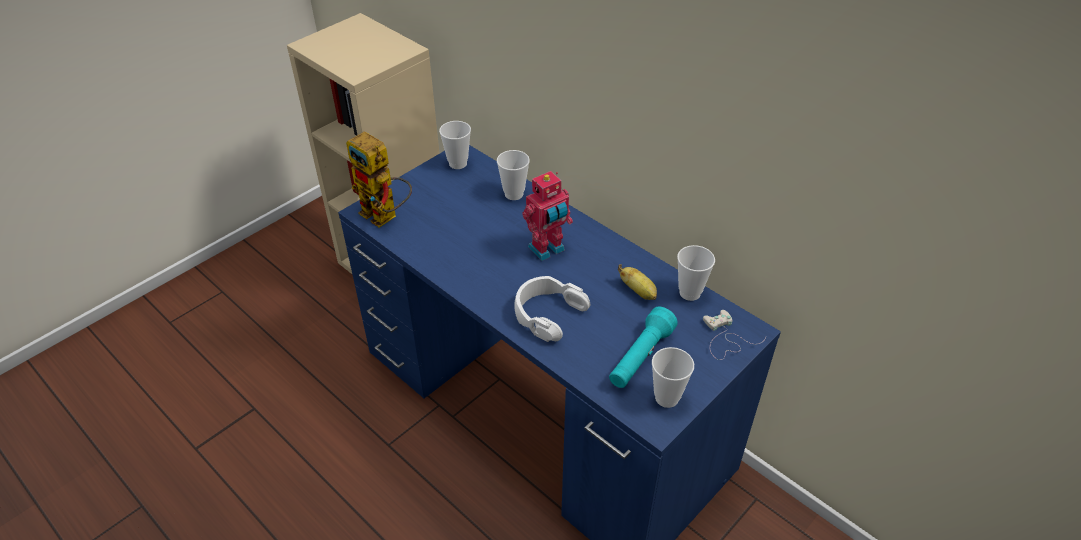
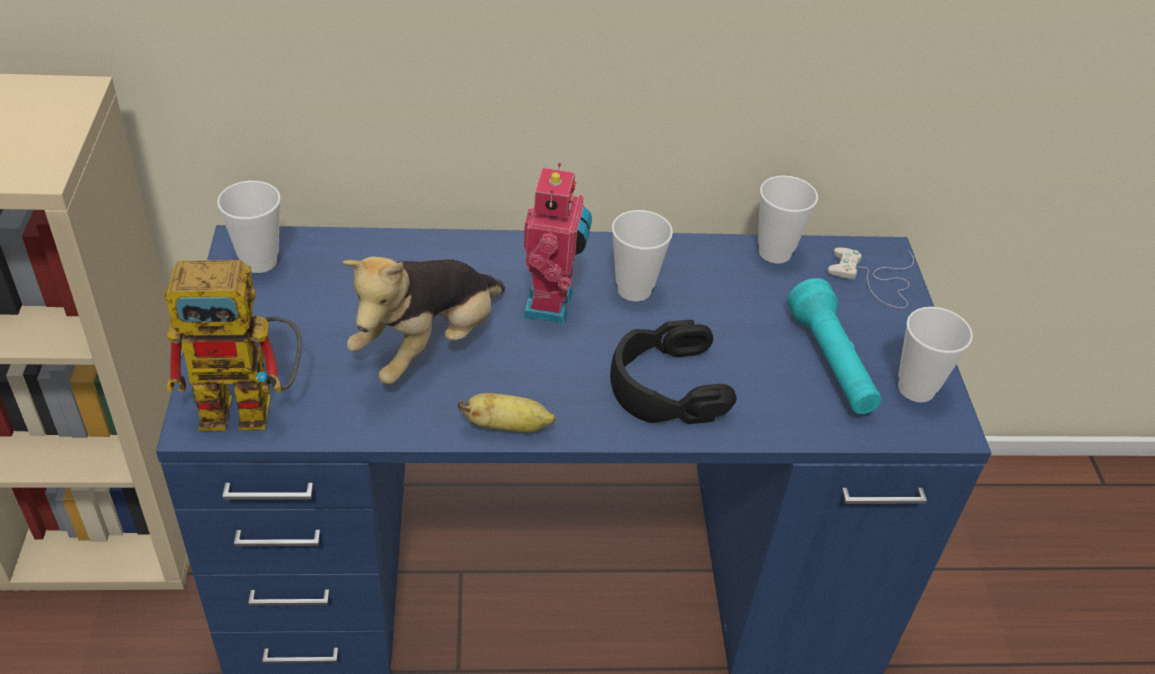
camera: 50 degrees left, 0 degrees up
cup [497,150,530,200] -> cup moved to [612,210,673,301]
white headphones [514,276,590,342] -> black headphones [610,320,737,424]
banana [618,264,657,300] -> banana moved to [458,393,556,432]
none -> plush toy [343,257,505,385]

